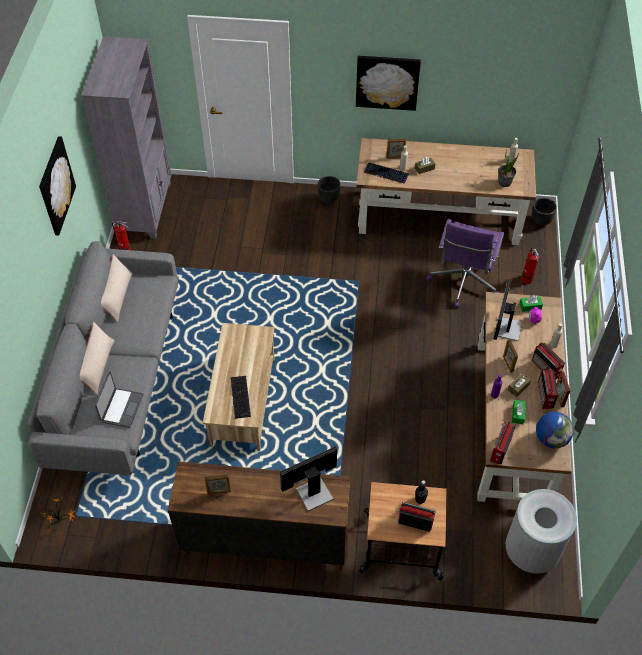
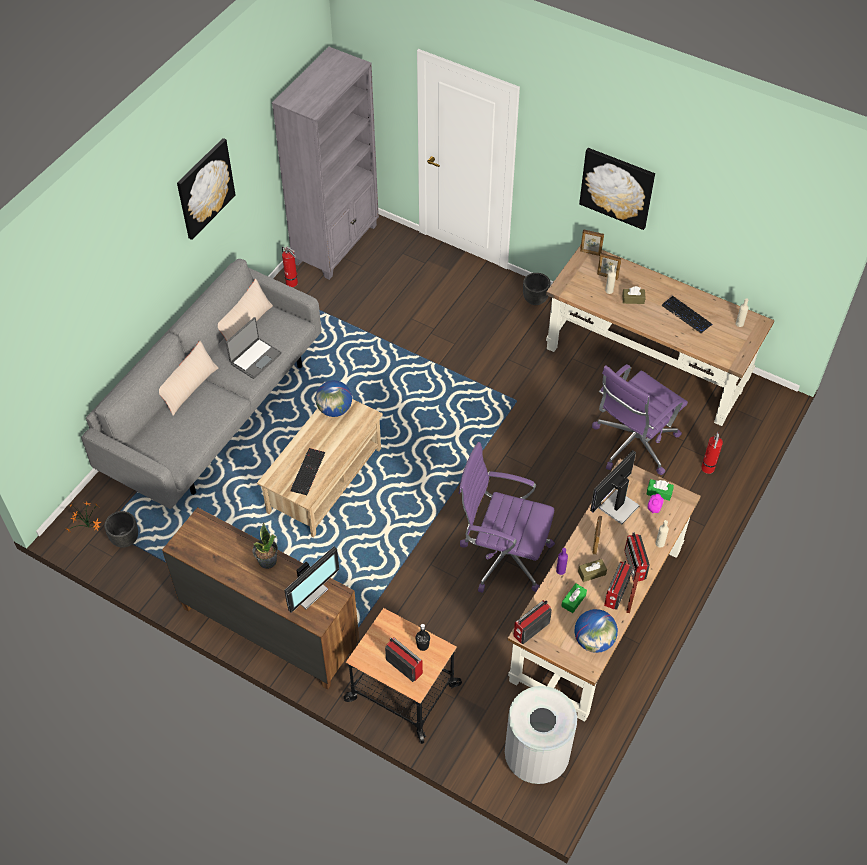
camera: 25 degrees right, 0 degrees up
laptop [95,372,144,428] -> laptop moved to [226,317,282,379]
picture frame [205,474,231,495] -> picture frame moved to [580,229,604,256]
monitor [280,447,337,512] -> monitor turned 135 degrees clockwise [284,547,339,613]
keyboard [364,162,409,184] -> keyboard moved to [661,296,712,334]
potted plant [498,149,519,187] -> potted plant moved to [252,523,278,569]
black planter [531,198,557,226] -> black planter moved to [104,511,138,548]
none -> globe [315,380,352,417]
none -> purple office chair [459,442,555,593]

